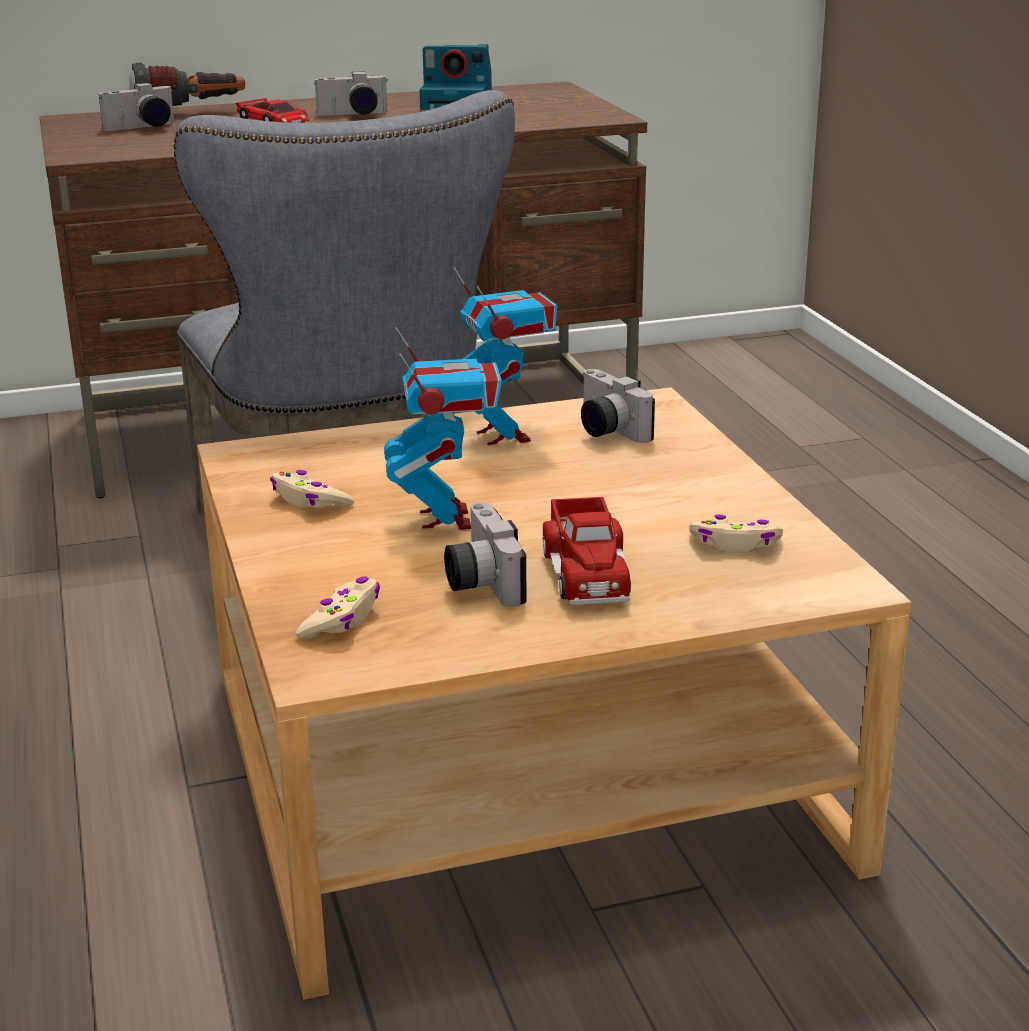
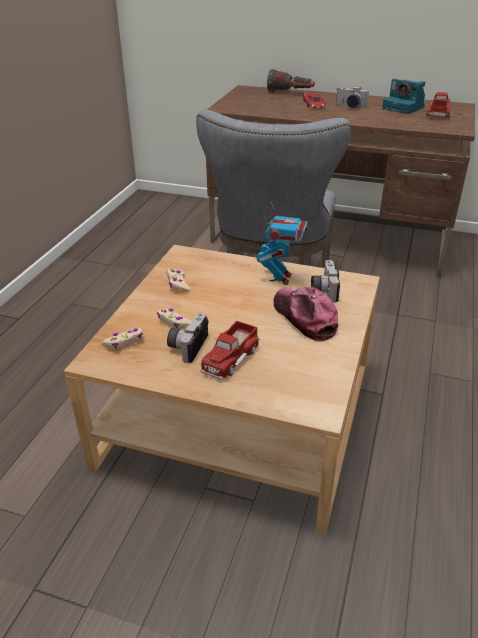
camera: 35 degrees right, 10 degrees up
camera [99,83,174,131] -> none
toy robot [384,327,502,530] -> none
beige game controller [690,514,783,551] -> beige game controller moved to [157,308,192,329]
none -> cap [274,287,338,342]
none -> toy truck [426,92,451,118]

